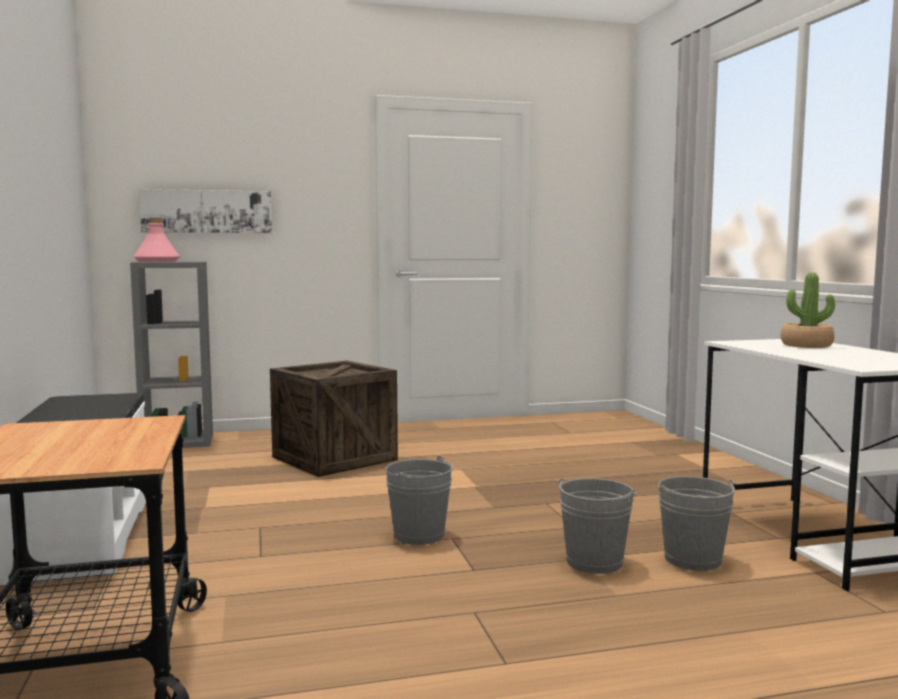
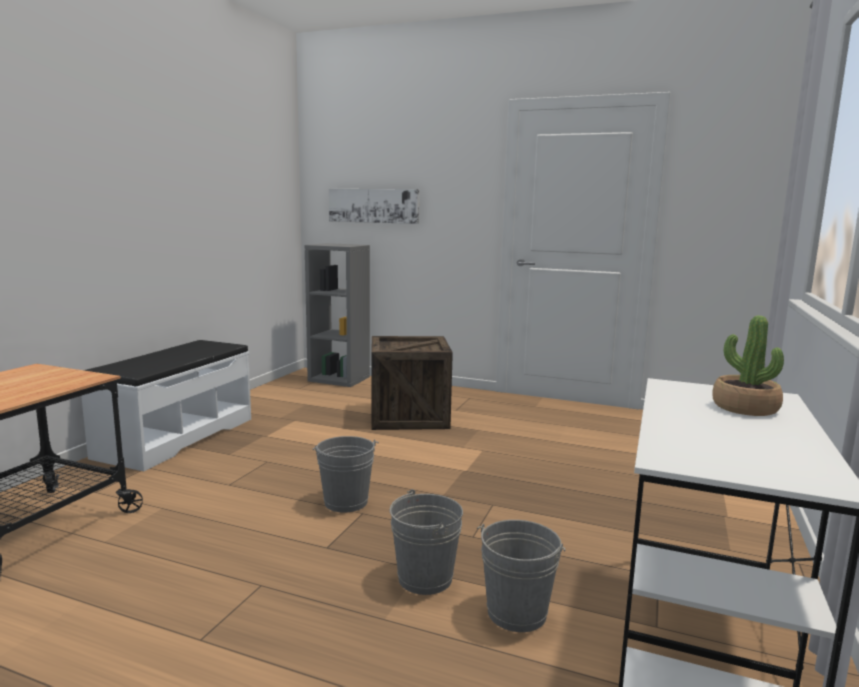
camera: 35 degrees right, 5 degrees up
pink bottle [133,218,180,262] -> none

